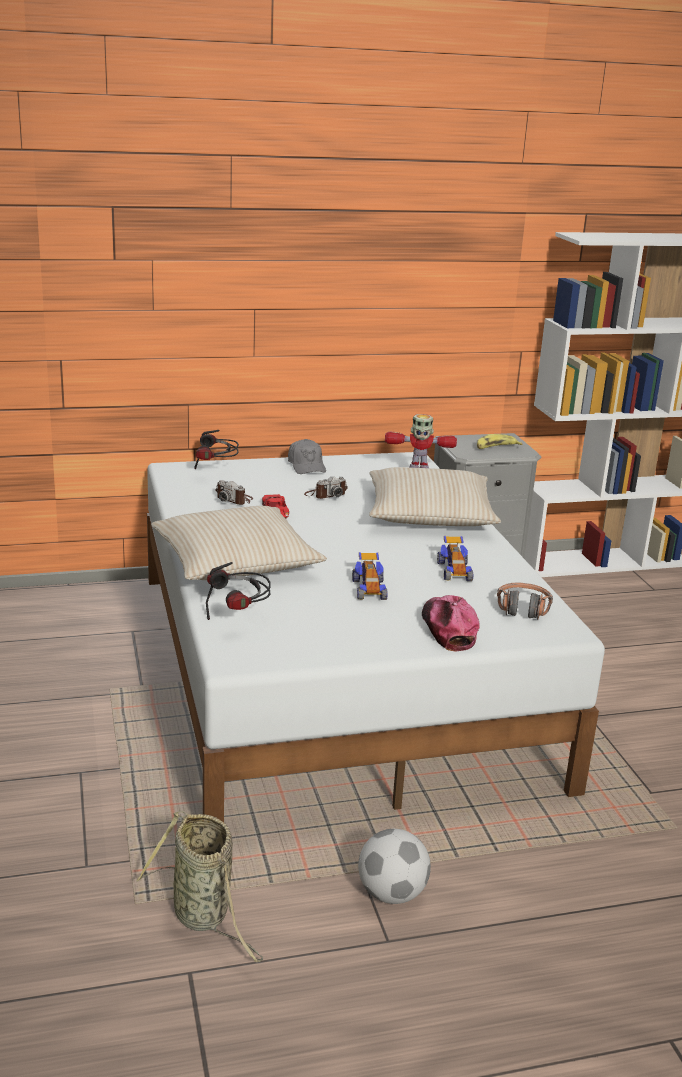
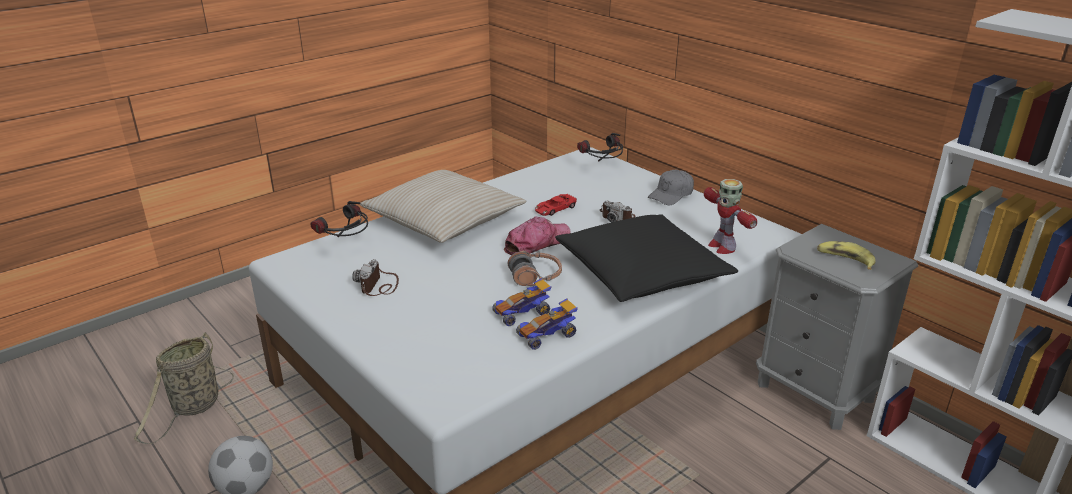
camera: 65 degrees right, 5 degrees up
camera [215,480,253,505] -> camera moved to [352,259,399,296]
toy car [352,552,388,600] -> toy car moved to [516,298,578,350]
beige pillow [369,467,501,526] -> black pillow [555,214,738,302]
cap [422,595,480,652] -> cap moved to [504,217,570,255]
headphones [497,583,553,620] -> headphones moved to [507,250,562,286]

